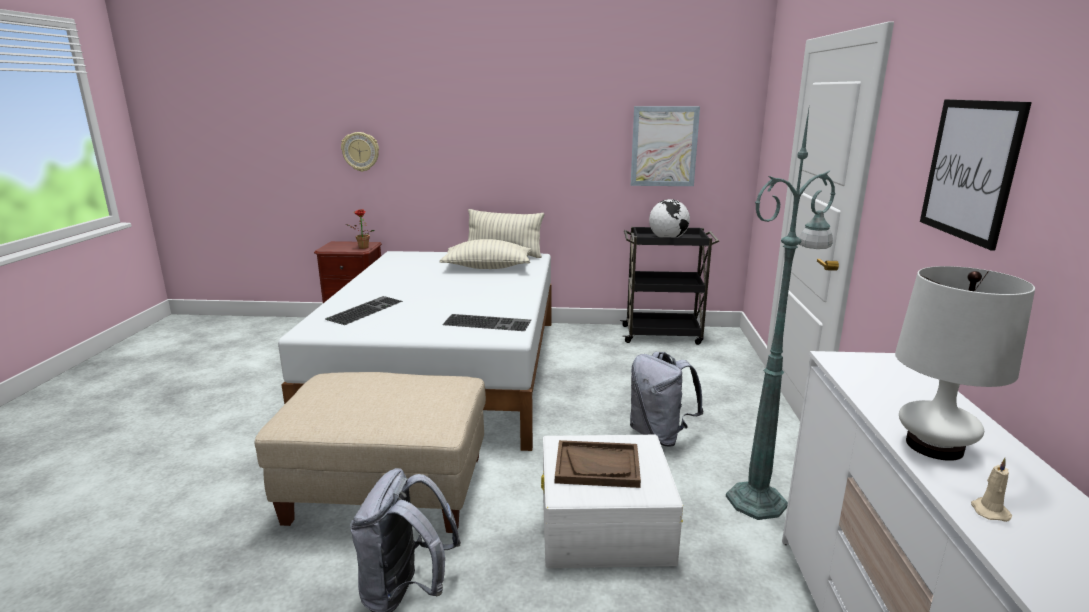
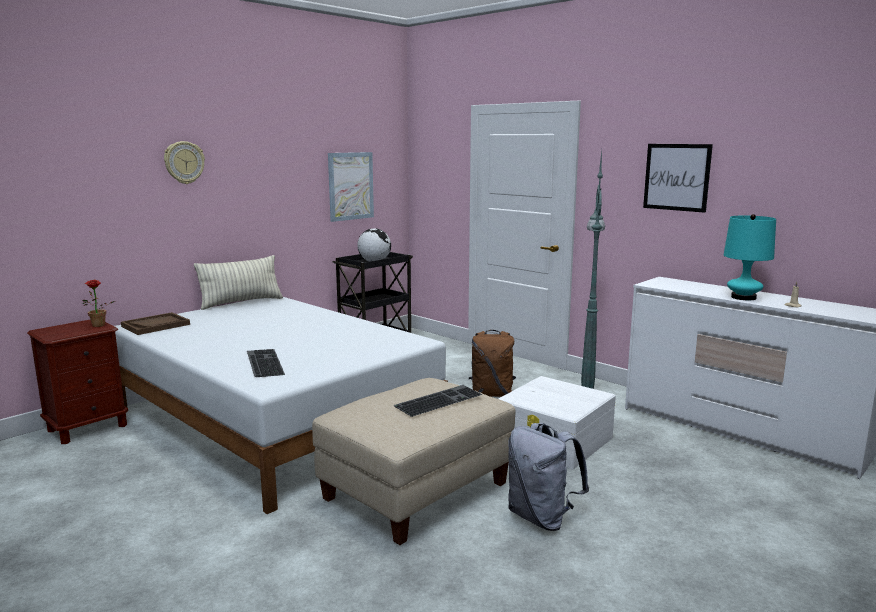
camera: 50 degrees left, 5 degrees down
wall clock [341,132,379,172] -> wall clock moved to [164,141,205,184]
pillow [439,239,532,269] -> none
keyboard [442,314,531,331] -> keyboard moved to [394,385,483,417]
brown tray [555,440,641,488] -> brown tray moved to [121,312,190,335]
grey backpack [630,352,704,447] -> brown backpack [469,330,516,397]
white table lamp [895,266,1035,461] -> turquoise table lamp [724,214,776,300]

